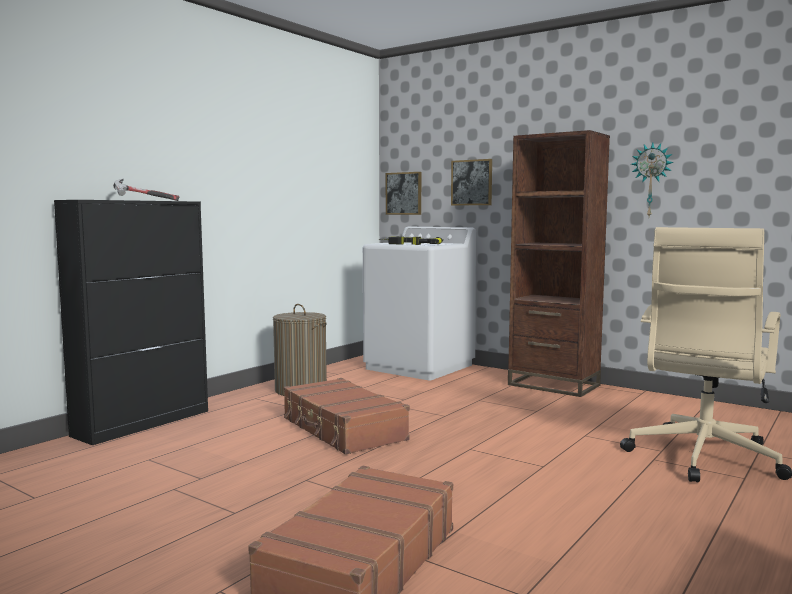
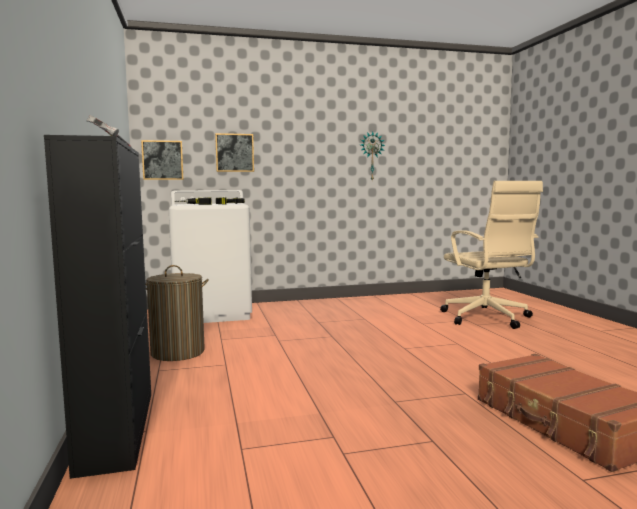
camera: 50 degrees left, 0 degrees up
brown suitcase [283,378,410,455] -> none
brown bookcase [508,130,610,397] -> none

